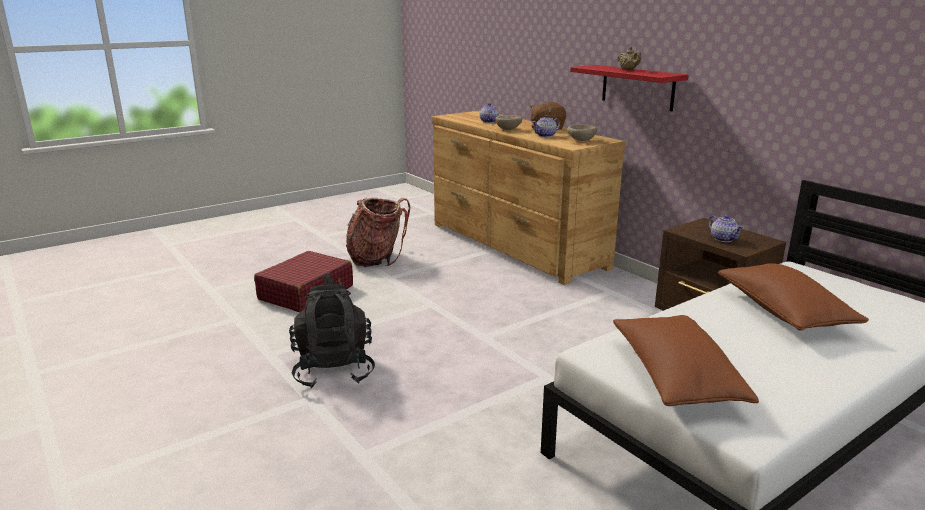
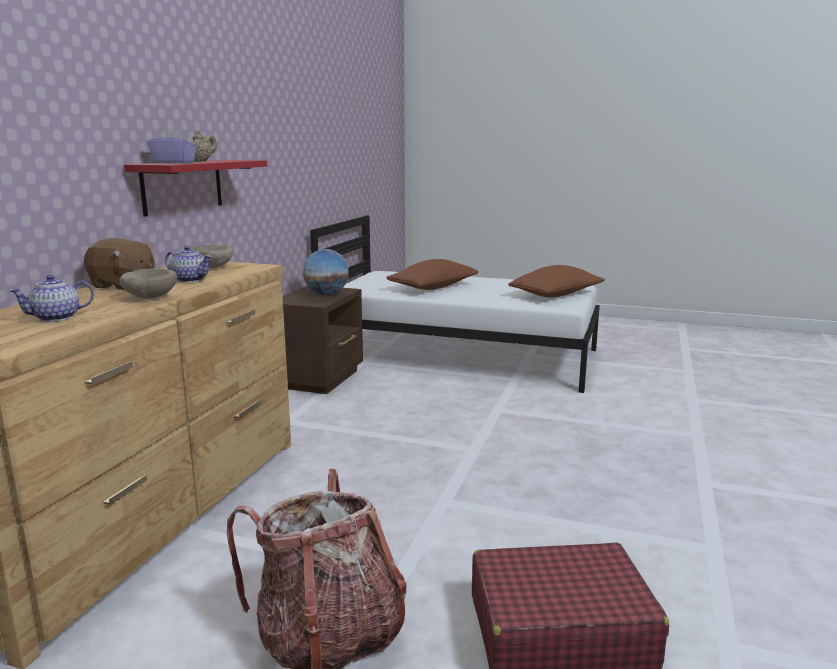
camera: 125 degrees left, 5 degrees down
black backpack [289,284,375,388] -> none
teapot [708,215,744,242] -> globe [303,249,349,295]
none -> purple tissue box [147,130,197,163]

